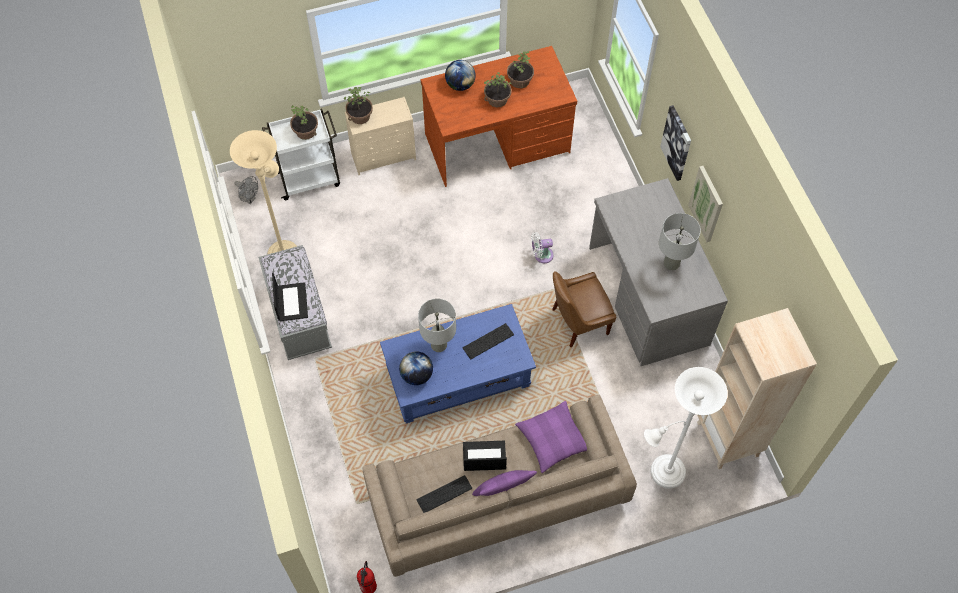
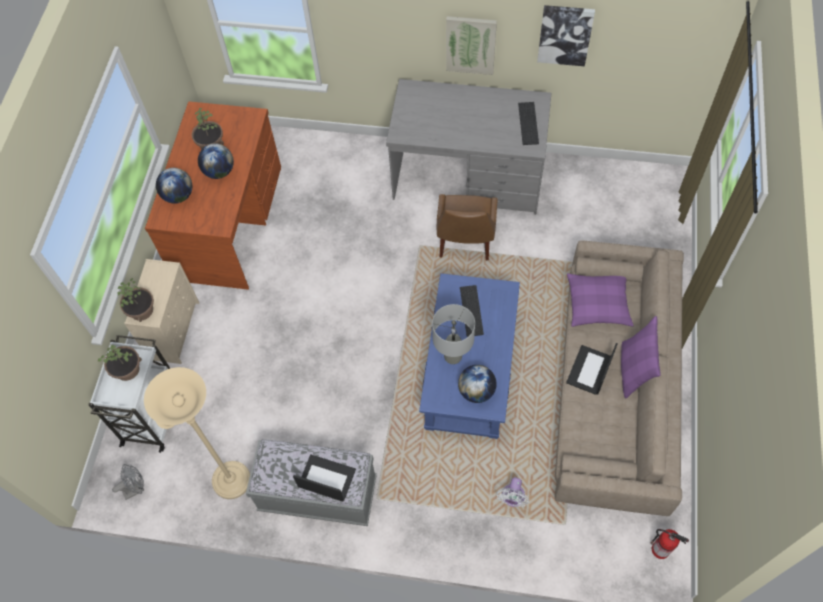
camera: 60 degrees left, 0 degrees up
keyboard [417,475,472,513] -> keyboard moved to [518,102,539,145]
potted plant [484,72,512,107] -> globe [198,143,234,179]
white fan [531,232,554,263] -> white fan moved to [497,477,529,507]
white floor lamp [644,367,728,488] -> none
grey table lamp [659,213,701,270] -> none
picture [660,105,691,181] -> picture moved to [537,5,595,66]
beige bookcase [697,308,817,469] -> none

